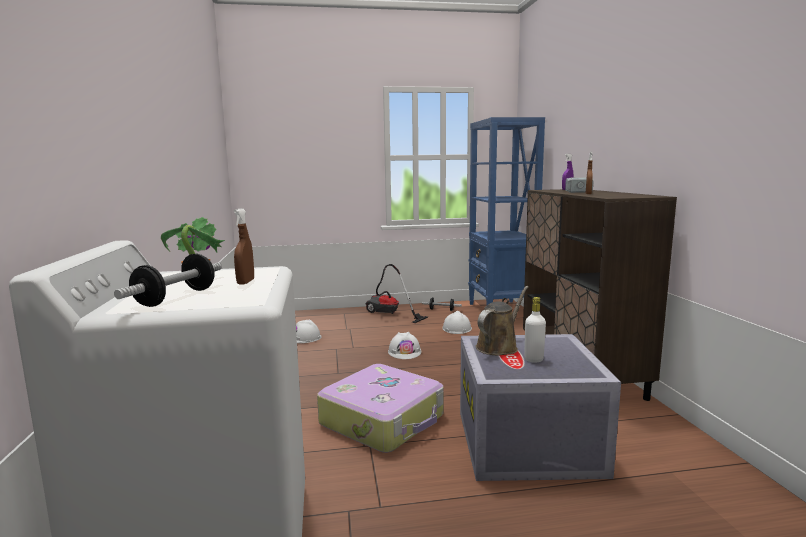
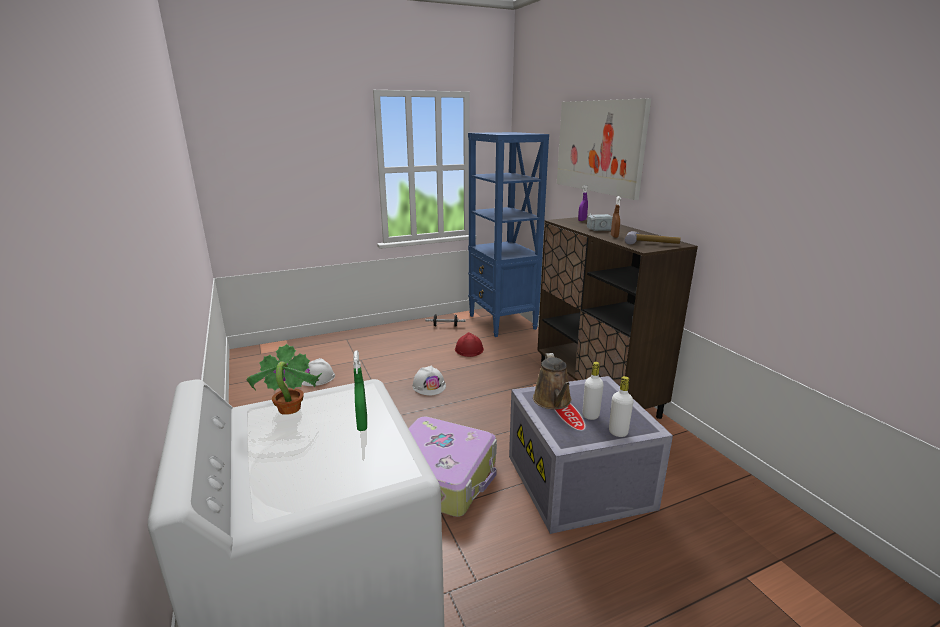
camera: 15 degrees left, 10 degrees up
dumbbell [114,253,222,307] -> none
brown spray bottle [234,208,254,285] -> green spray bottle [353,350,367,431]
vacuum cleaner [365,264,428,323] -> none
white hard hat [443,311,472,334] -> red hard hat [455,332,484,357]
brown watering can [475,286,529,356] -> brown watering can turned 150 degrees clockwise [533,353,572,409]
none -> picture [557,98,651,200]
none -> white bottle [609,376,633,437]
none -> hammer [625,231,681,245]

